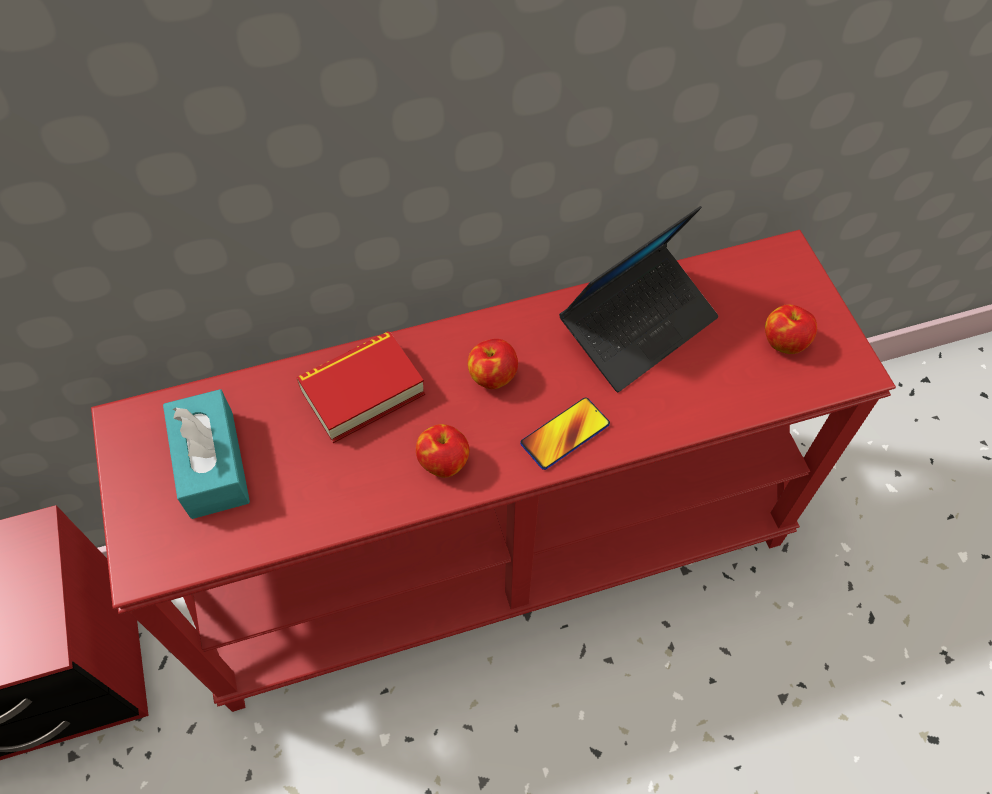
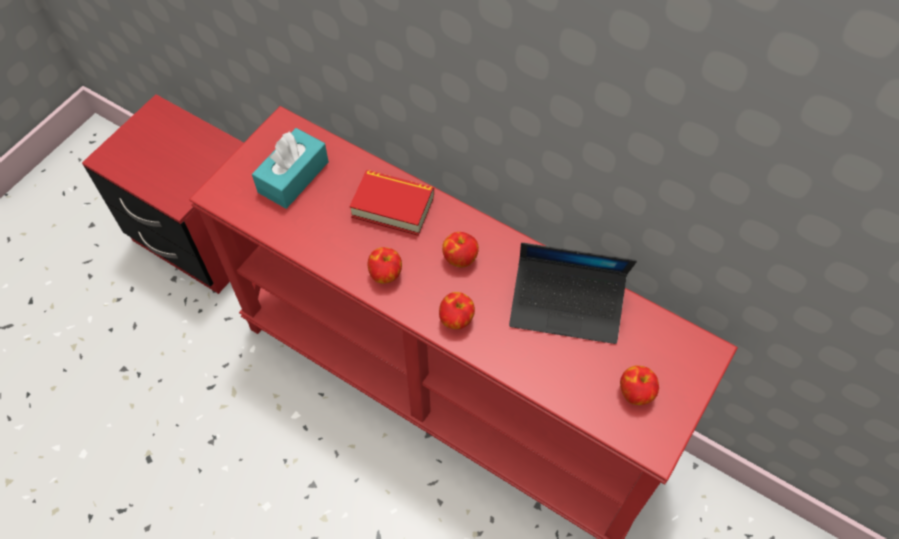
camera: 50 degrees right, 0 degrees up
phone [520,398,610,470] -> apple [439,292,475,329]

